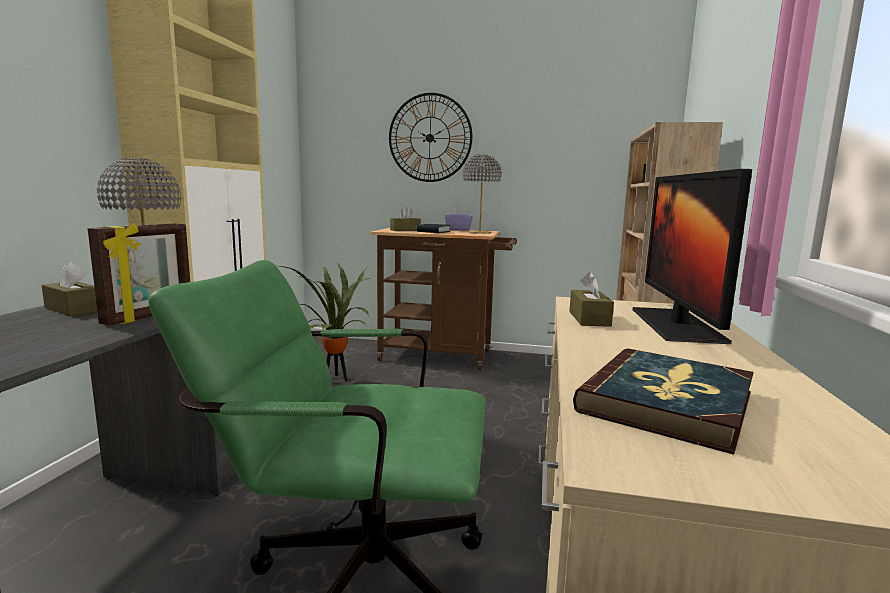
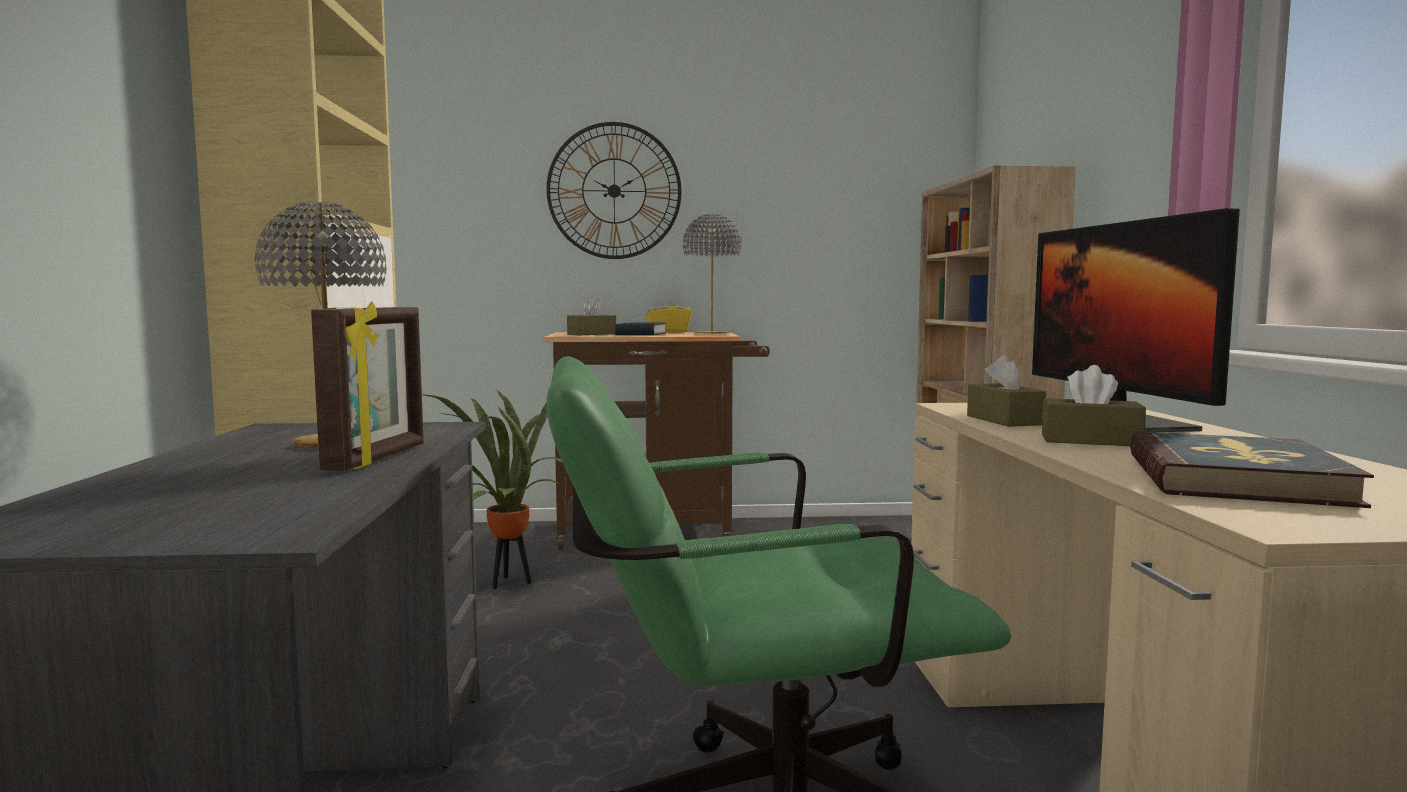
camera: 15 degrees left, 5 degrees down
brown tissue box [42,262,97,316] -> brown tissue box moved to [1042,365,1146,446]
purple tissue box [445,208,473,231] -> yellow tissue box [646,298,692,332]

